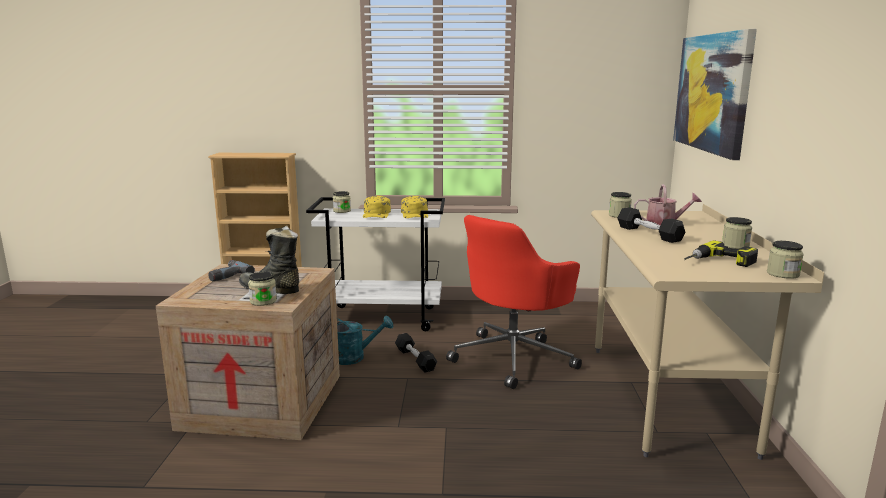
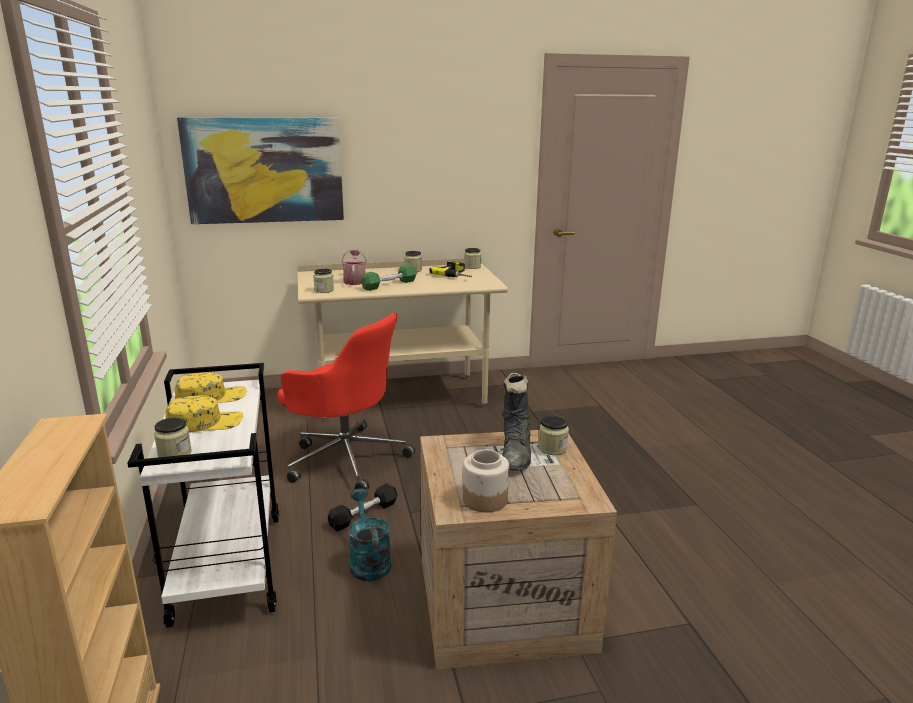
camera: 105 degrees left, 5 degrees up
power drill [208,260,255,281] -> jar [463,450,509,513]
black dumbbell [618,207,685,243] -> green dumbbell [361,265,417,291]

